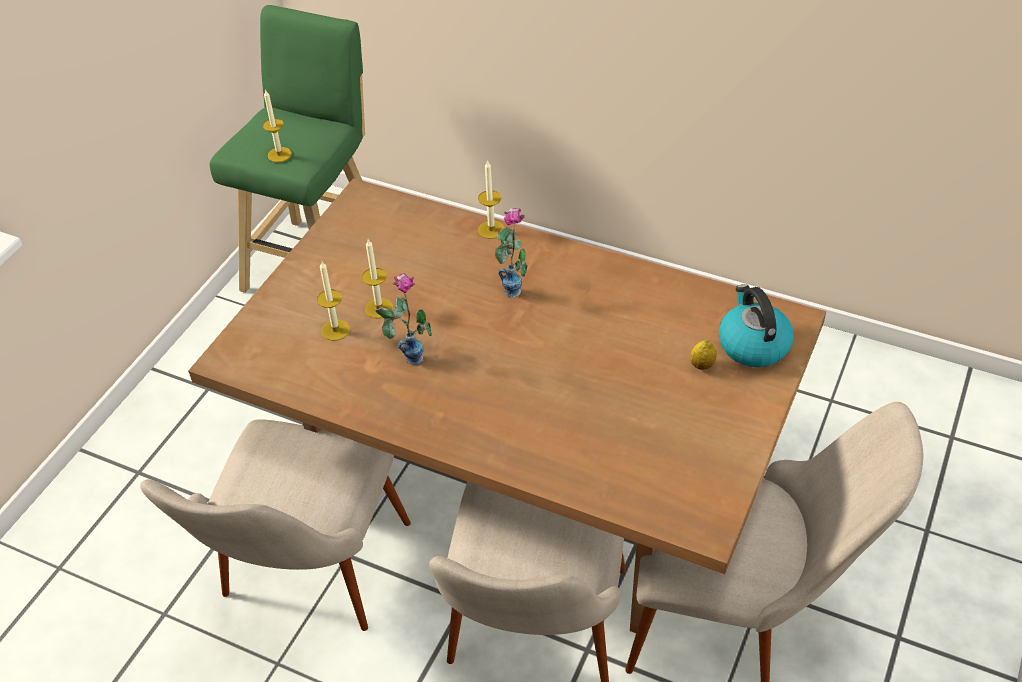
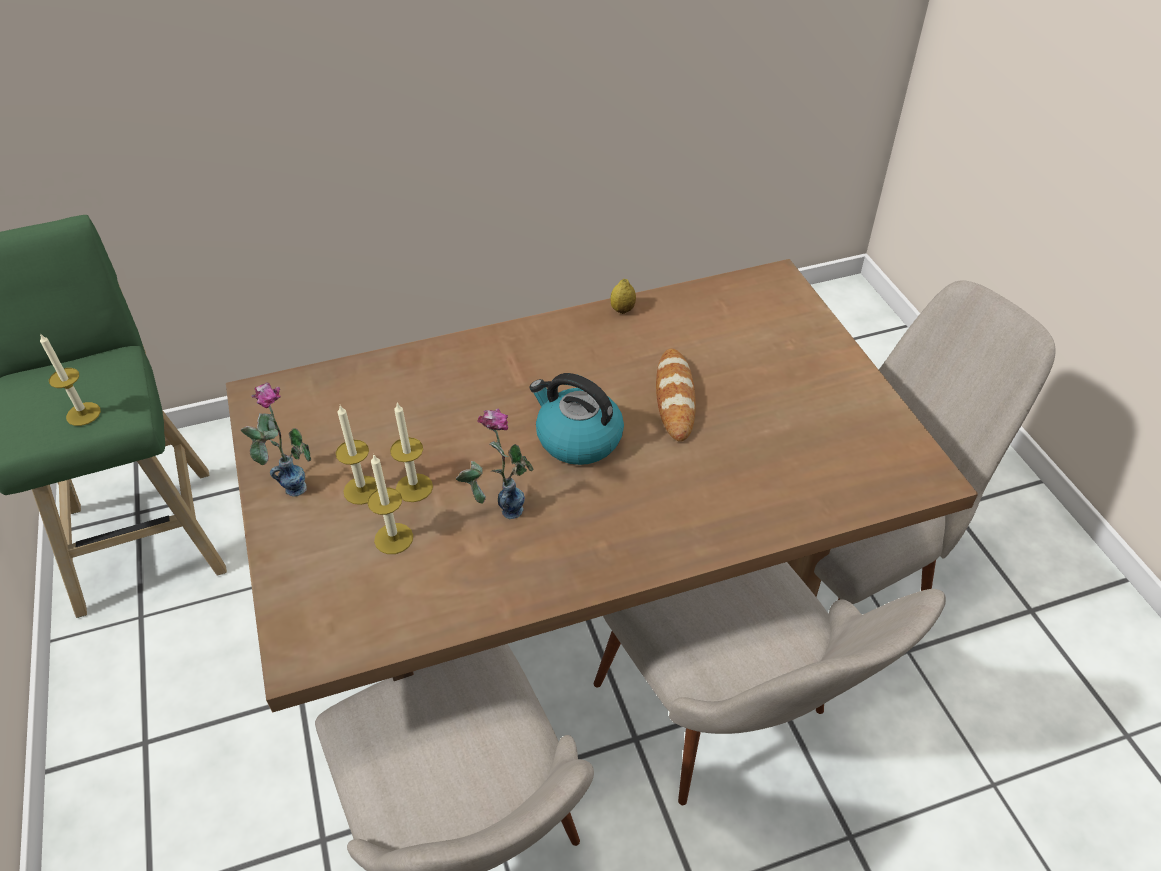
camera: 45 degrees left, 0 degrees up
candle [478,160,505,239] -> candle moved to [336,406,378,505]
vase [495,208,528,297] -> vase moved to [241,382,311,497]
lemon [690,340,717,370] -> lemon moved to [610,279,636,314]
kettle [719,284,794,367] -> kettle moved to [529,373,624,465]
none -> bread [656,349,696,442]

